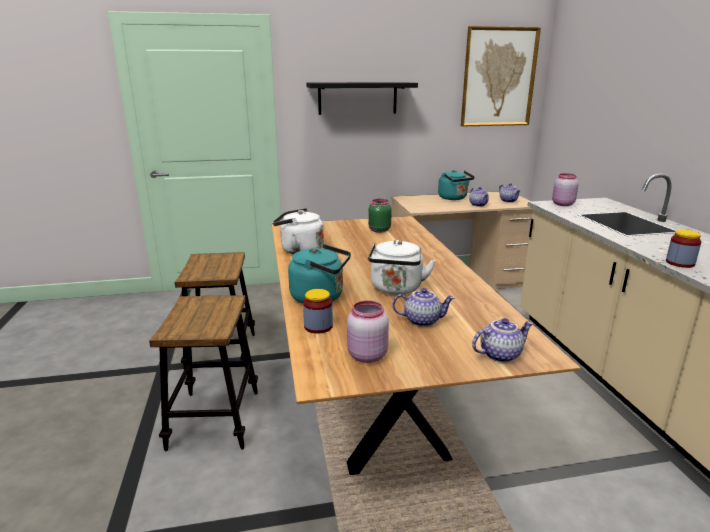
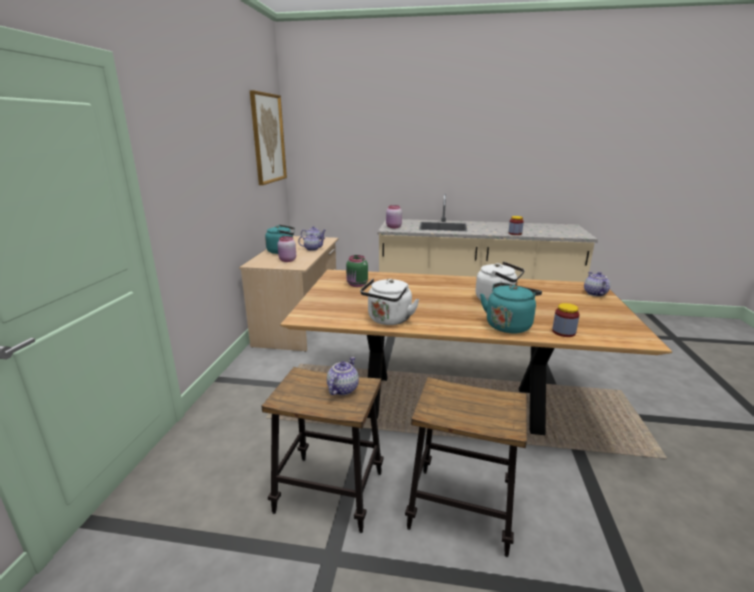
camera: 70 degrees left, 0 degrees up
black shelf [306,82,418,115] -> none
pink jar [347,301,389,363] -> pink jar moved to [277,236,296,262]
teapot [393,288,455,327] -> teapot moved to [327,357,359,395]

